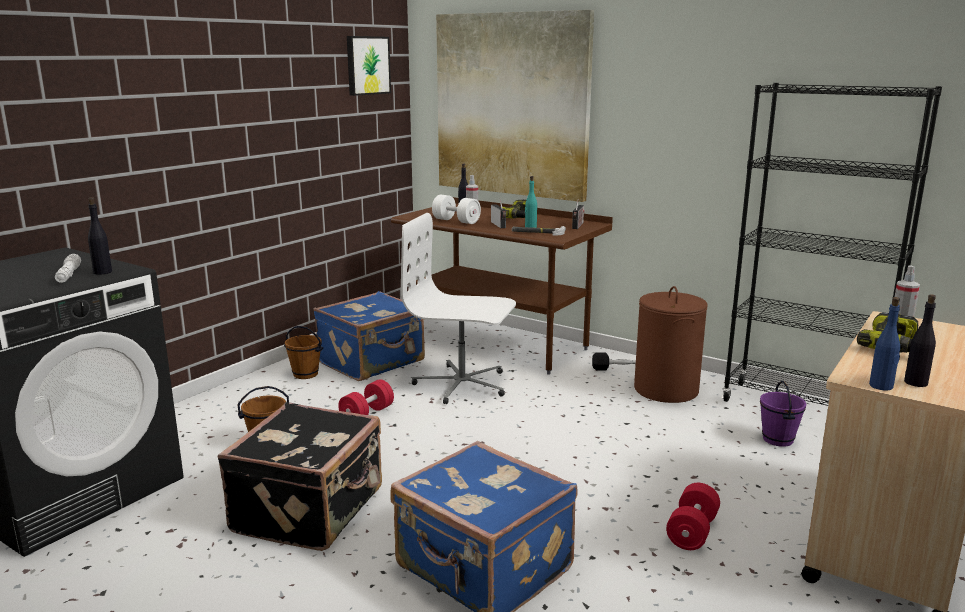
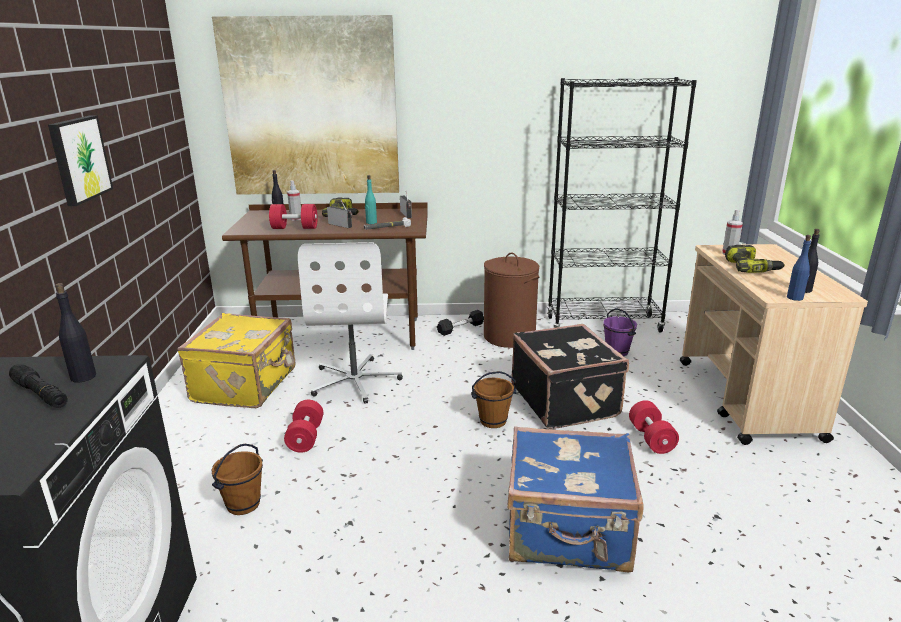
camera: 35 degrees left, 5 degrees up
white flashlight [55,254,81,283] -> black flashlight [9,364,67,408]
black suitcase [218,402,382,551] -> black suitcase moved to [511,324,629,429]
brown bucket [284,326,323,379] -> brown bucket moved to [471,371,517,428]
blue suitcase [314,291,425,381] -> yellow suitcase [177,313,296,408]
picture [347,36,391,96] -> picture moved to [48,115,113,206]
white office chair [401,213,516,404] -> white office chair turned 75 degrees counterclockwise [298,242,403,404]
white dumbbell [432,195,481,224] -> red dumbbell [269,204,318,229]

